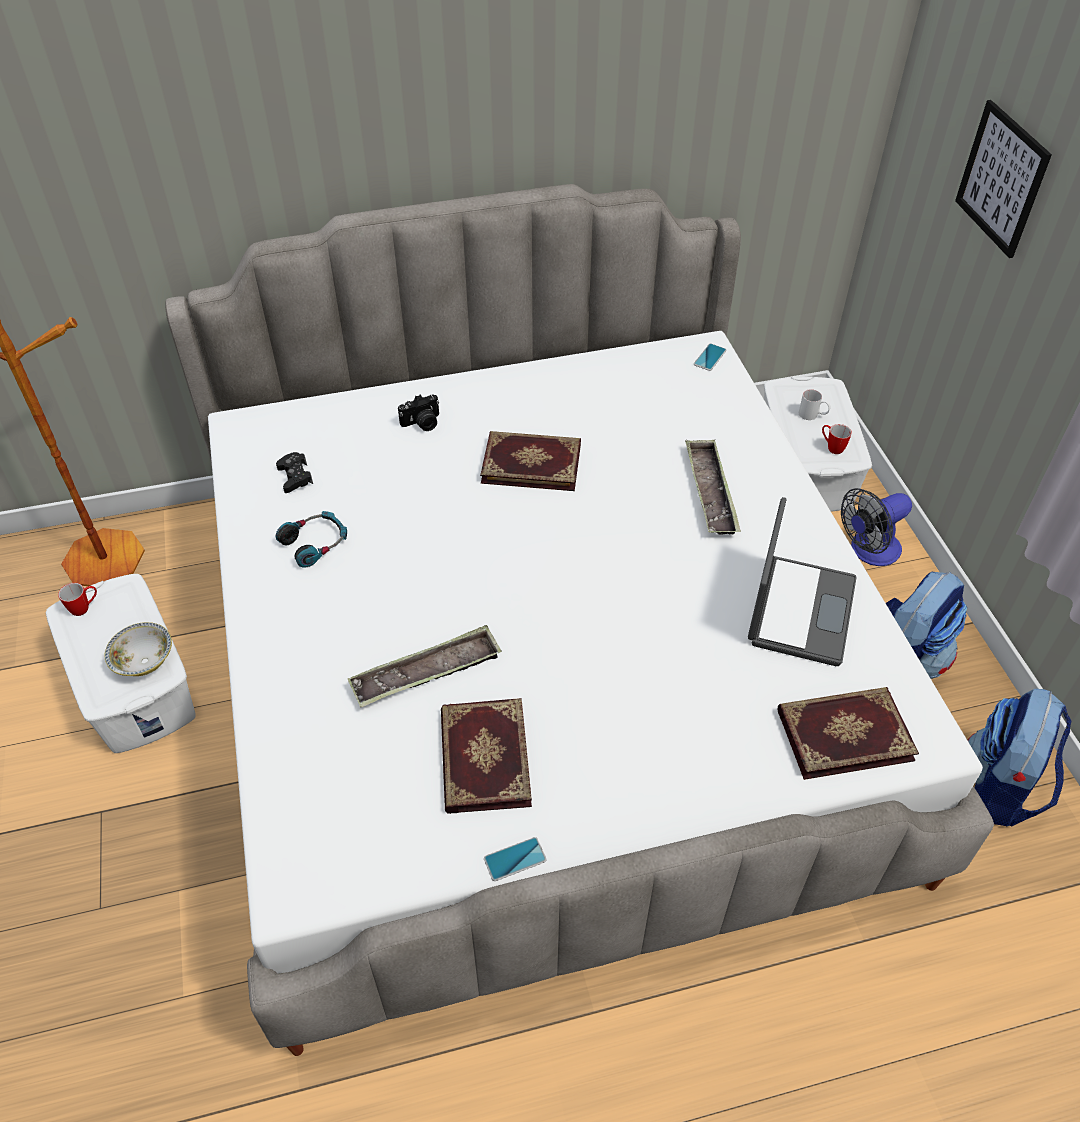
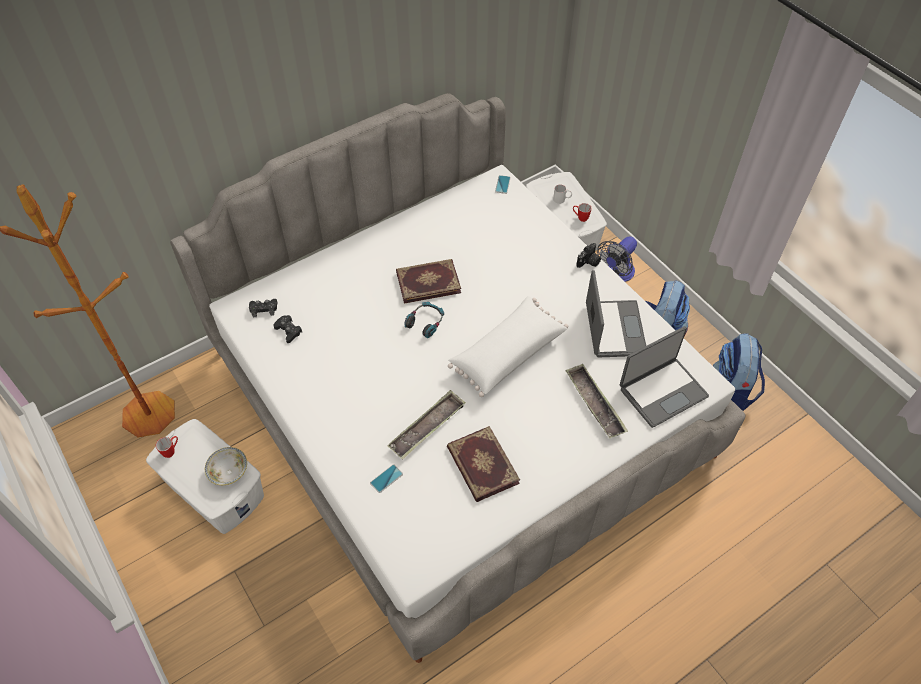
camera: 20 degrees left, 5 degrees up
headphones [276,511,347,568] -> headphones moved to [404,302,444,338]
camera [398,394,439,431] -> camera moved to [576,243,601,268]
phone [484,837,546,881] -> phone moved to [370,464,403,493]
tray [685,439,741,535] -> tray moved to [565,364,628,438]
book [778,687,919,780] -> laptop [620,326,709,428]
picture [955,100,1052,258] -> none
none -> black game controller [249,299,278,317]
none -> white pillow [448,296,568,397]

